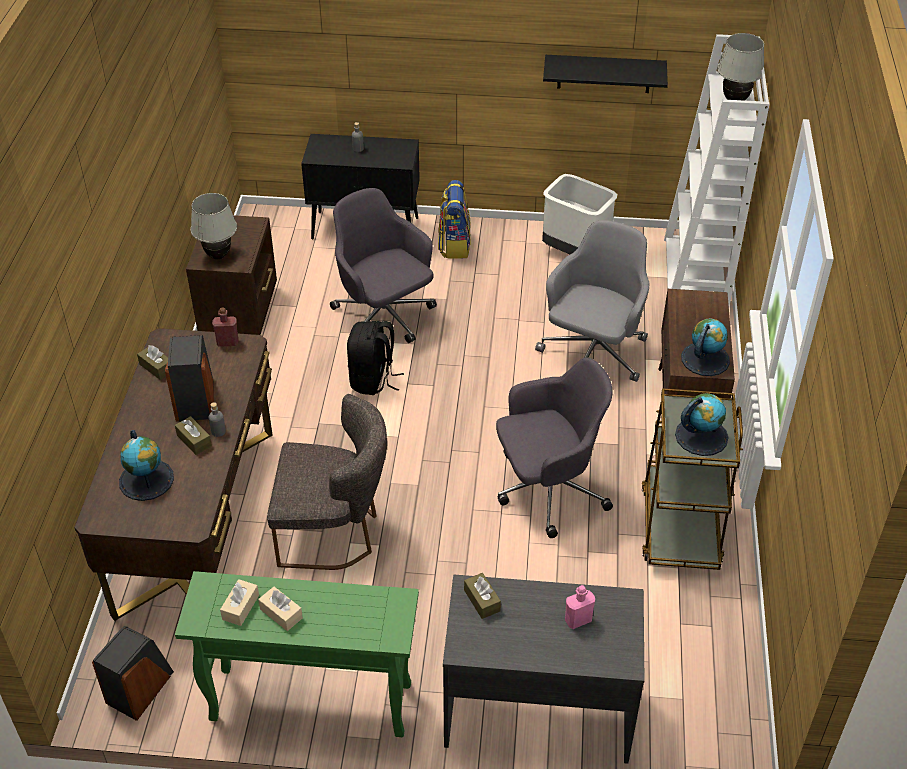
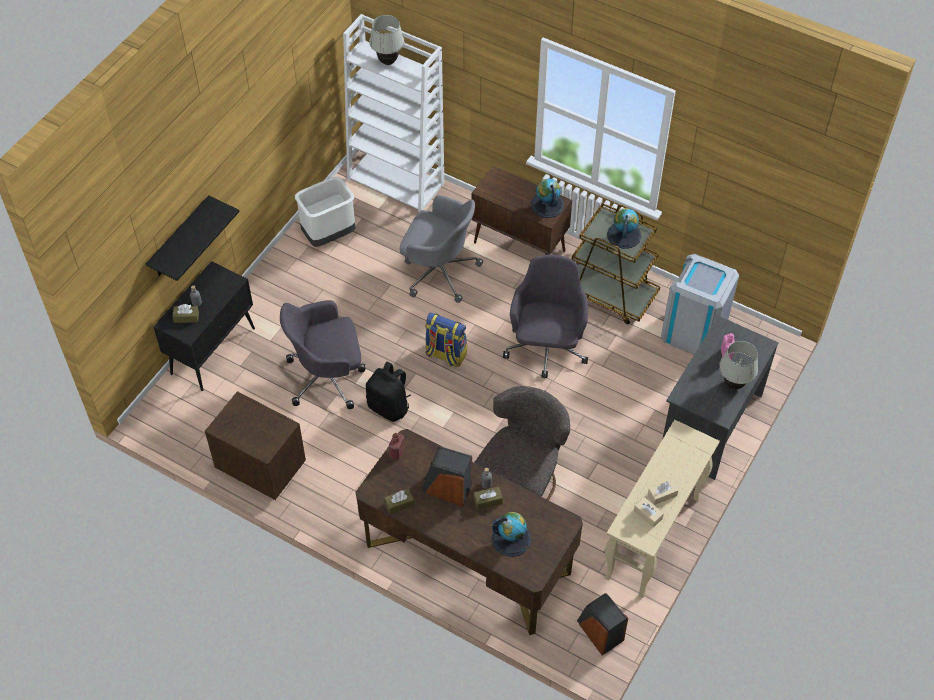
camera: 65 degrees left, 10 degrees up
green console table [175,571,419,737] -> beige console table [604,420,720,598]
white table lamp [191,193,237,259] -> white table lamp moved to [719,341,758,389]
backpack [438,180,470,259] -> backpack moved to [425,313,467,367]
brown tissue box [464,573,501,619] -> brown tissue box moved to [172,304,199,323]
grey office chair [535,220,650,382] -> grey office chair turned 150 degrees clockwise [400,195,483,303]
black shelf [543,55,668,93] -> black shelf moved to [146,195,239,281]
none -> grey trash can [661,254,739,355]

